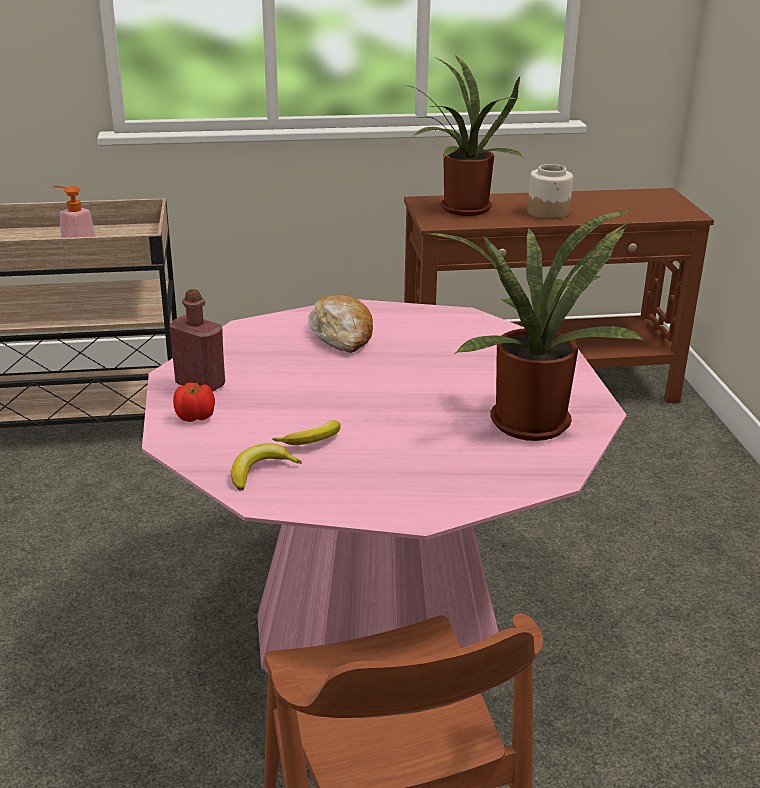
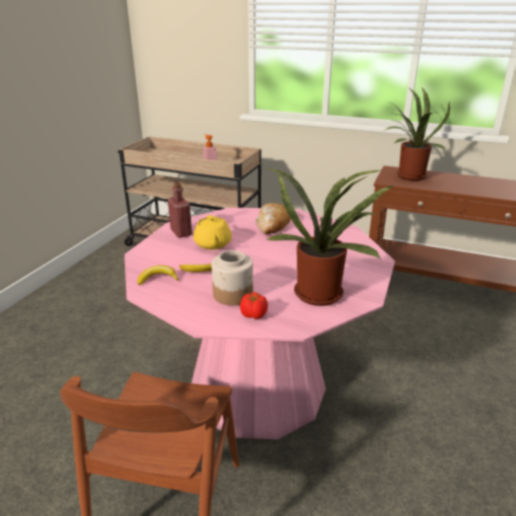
camera: 30 degrees right, 0 degrees up
tomato [173,382,215,422] -> tomato moved to [240,292,268,319]
jar [527,164,573,219] -> jar moved to [211,250,253,305]
none -> yellow teapot [194,215,232,250]

